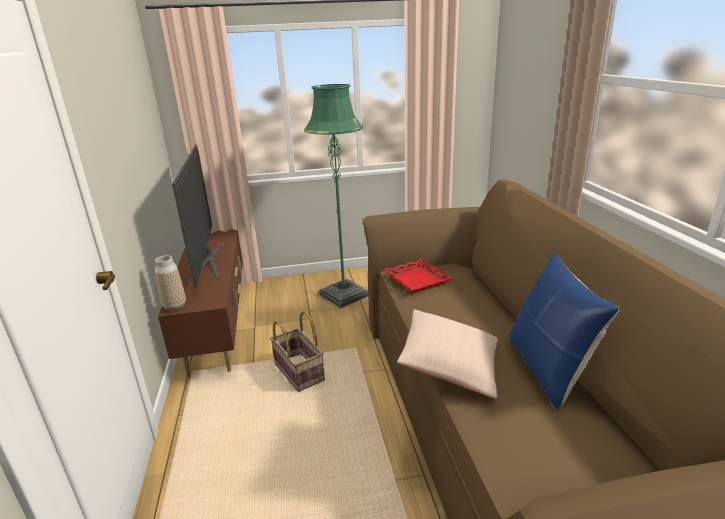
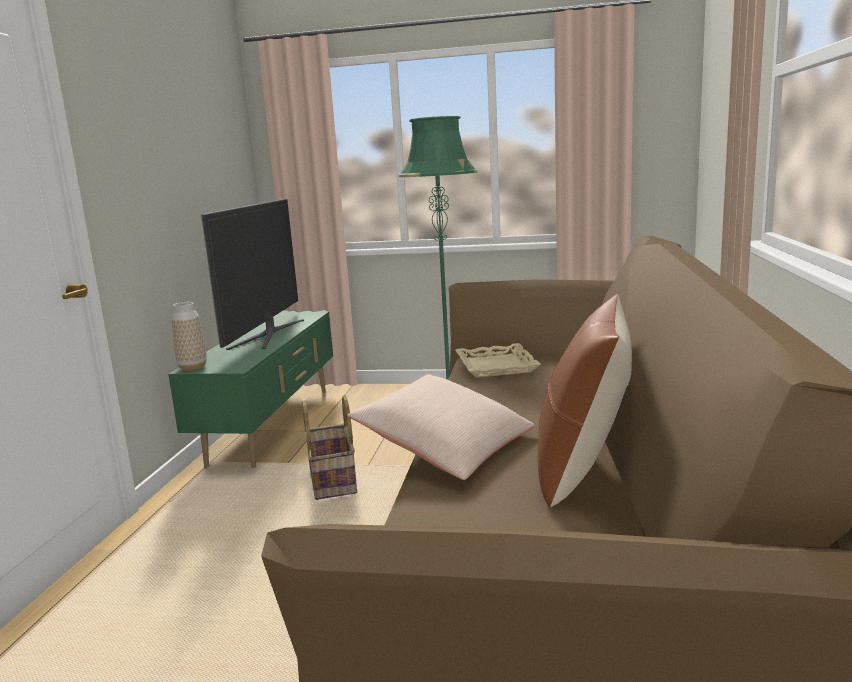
camera: 20 degrees right, 10 degrees down
brown tv stand [158,229,243,378] -> green tv stand [168,310,333,468]
red tray [383,258,453,293] -> beige tray [456,343,541,378]
blue pillow [509,252,619,409] -> brown pillow [537,293,632,508]

